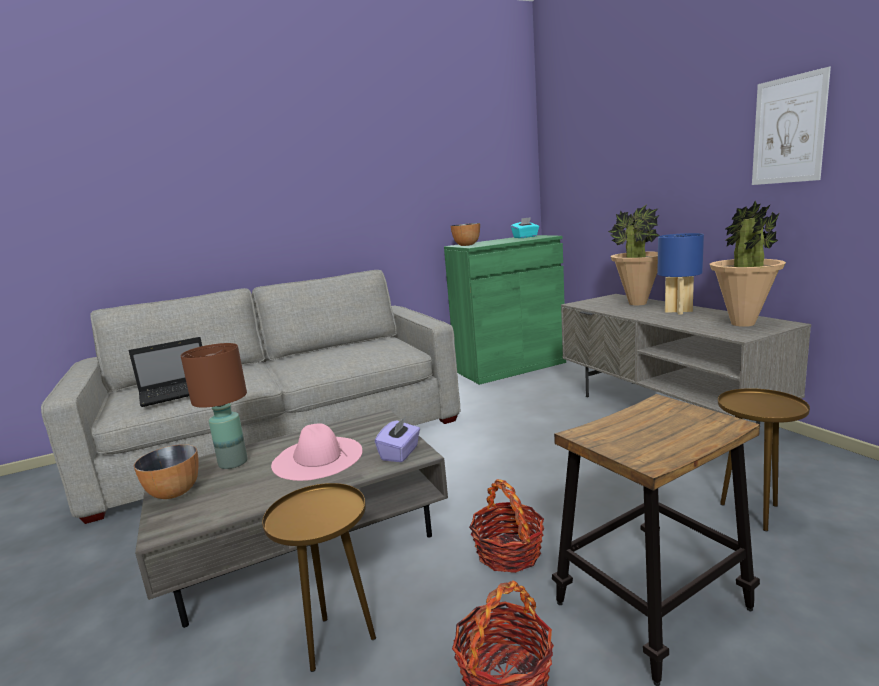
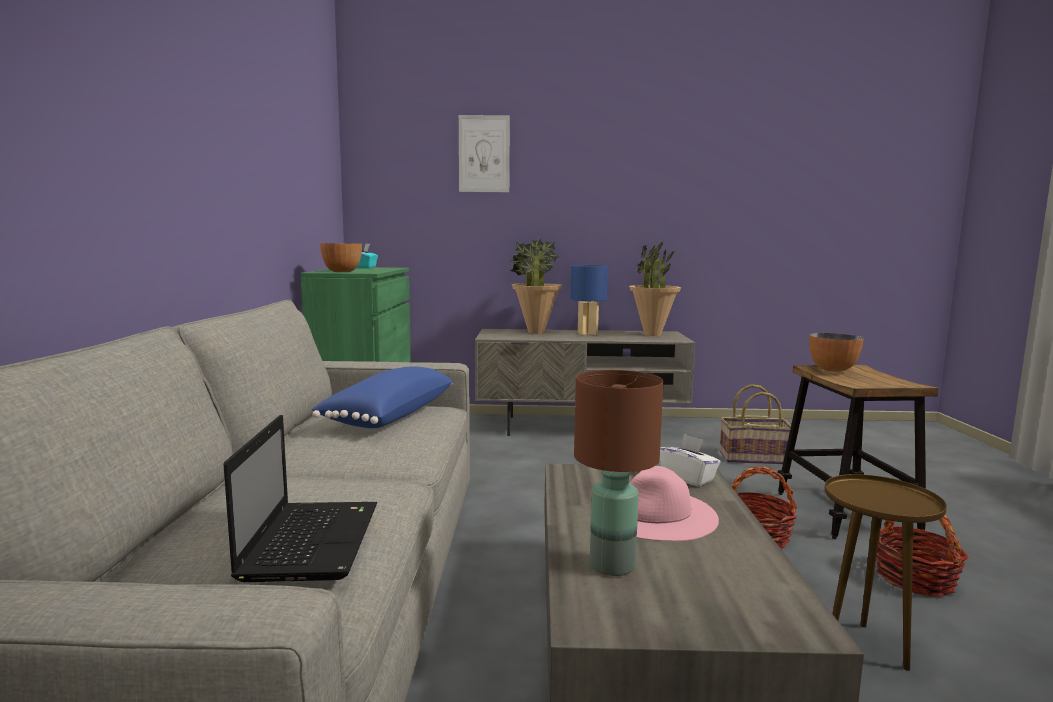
camera: 65 degrees left, 5 degrees down
bowl [134,444,199,499] -> bowl moved to [809,333,864,372]
purple tissue box [375,417,420,462] -> white tissue box [659,434,721,487]
brown side table [718,388,810,531] -> basket [720,384,791,464]
picture [752,67,831,185] -> picture moved to [459,115,510,192]
none -> blue pillow [311,367,453,428]

